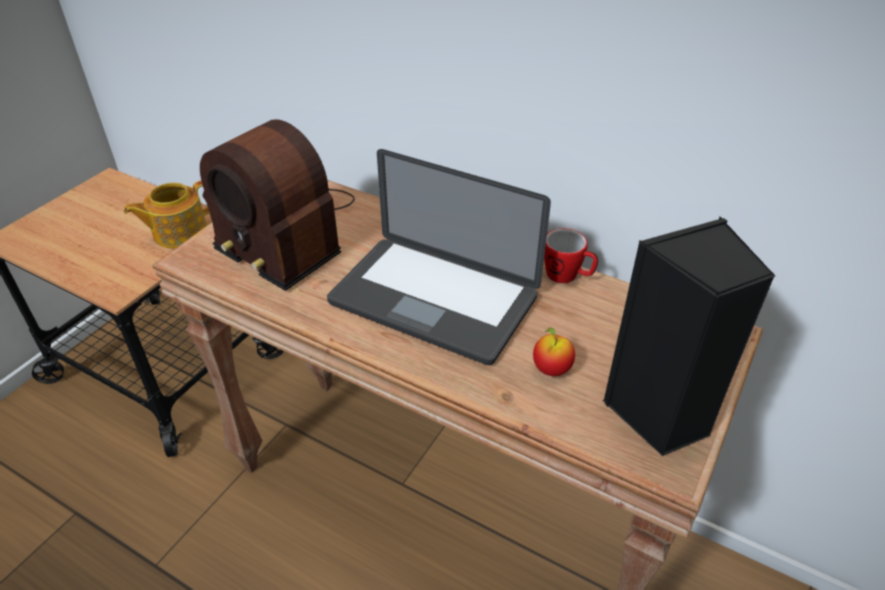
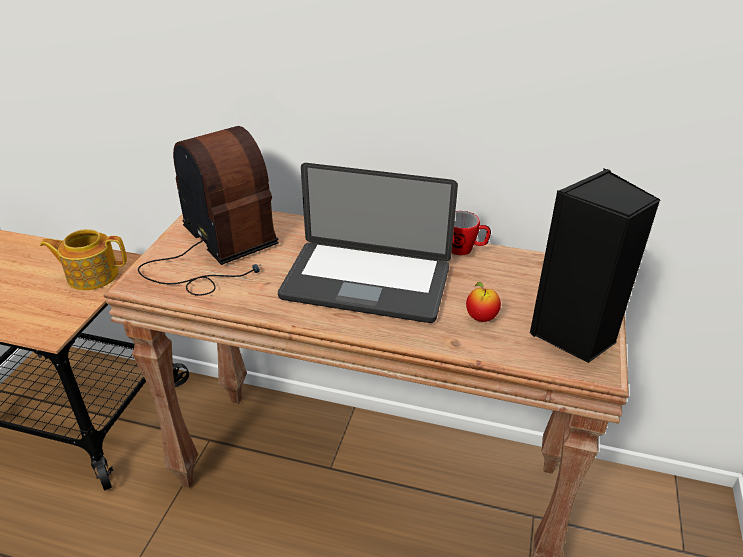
camera: 15 degrees left, 5 degrees down
teapot [124,181,209,249] -> teapot turned 45 degrees clockwise [40,229,127,290]
radio [200,119,355,291] -> radio turned 150 degrees counterclockwise [138,126,279,296]

